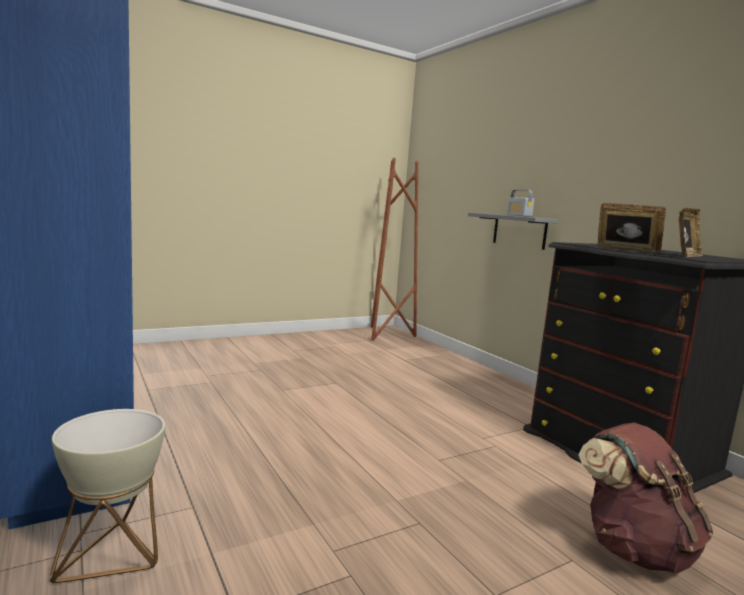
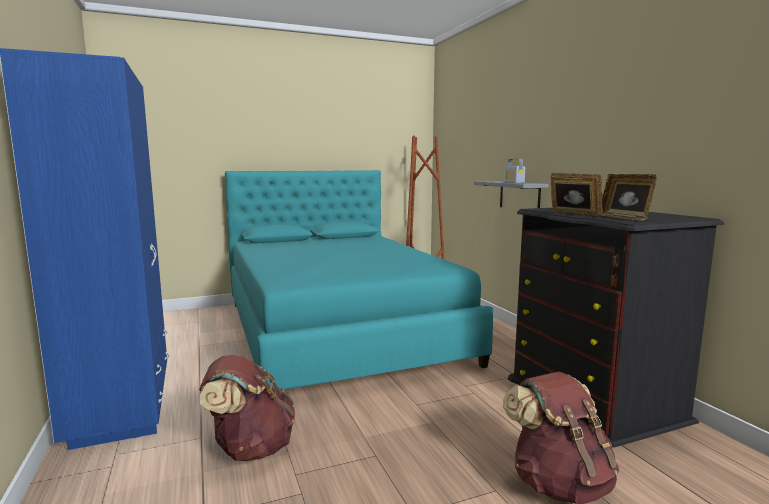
camera: 10 degrees right, 0 degrees up
planter [50,409,165,583] -> none
picture frame [678,207,703,257] -> picture frame turned 105 degrees clockwise [602,174,656,221]
none -> brown backpack [199,355,295,461]
none -> turquoise bed [225,170,494,390]

